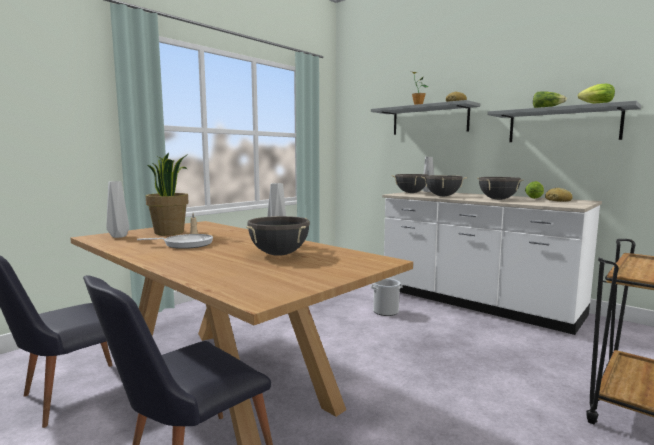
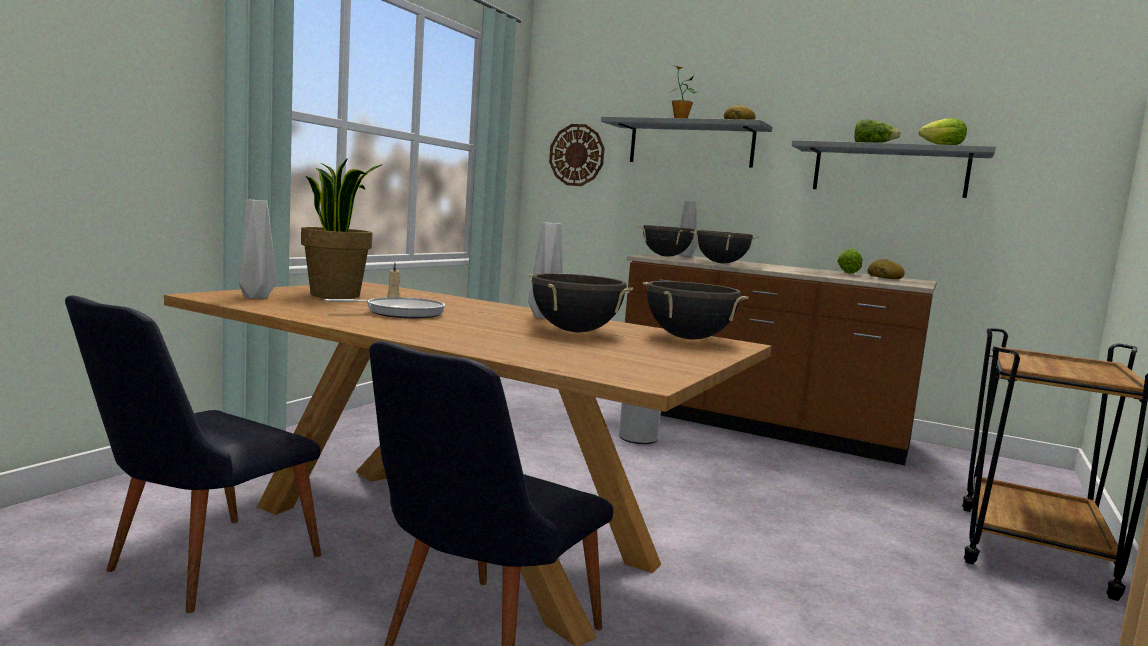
camera: 15 degrees left, 0 degrees up
white counter [382,191,602,335] -> brown counter [625,254,937,466]
black cooking pot [477,177,524,200] -> black cooking pot moved to [643,281,749,340]
none -> wall clock [549,124,605,186]

